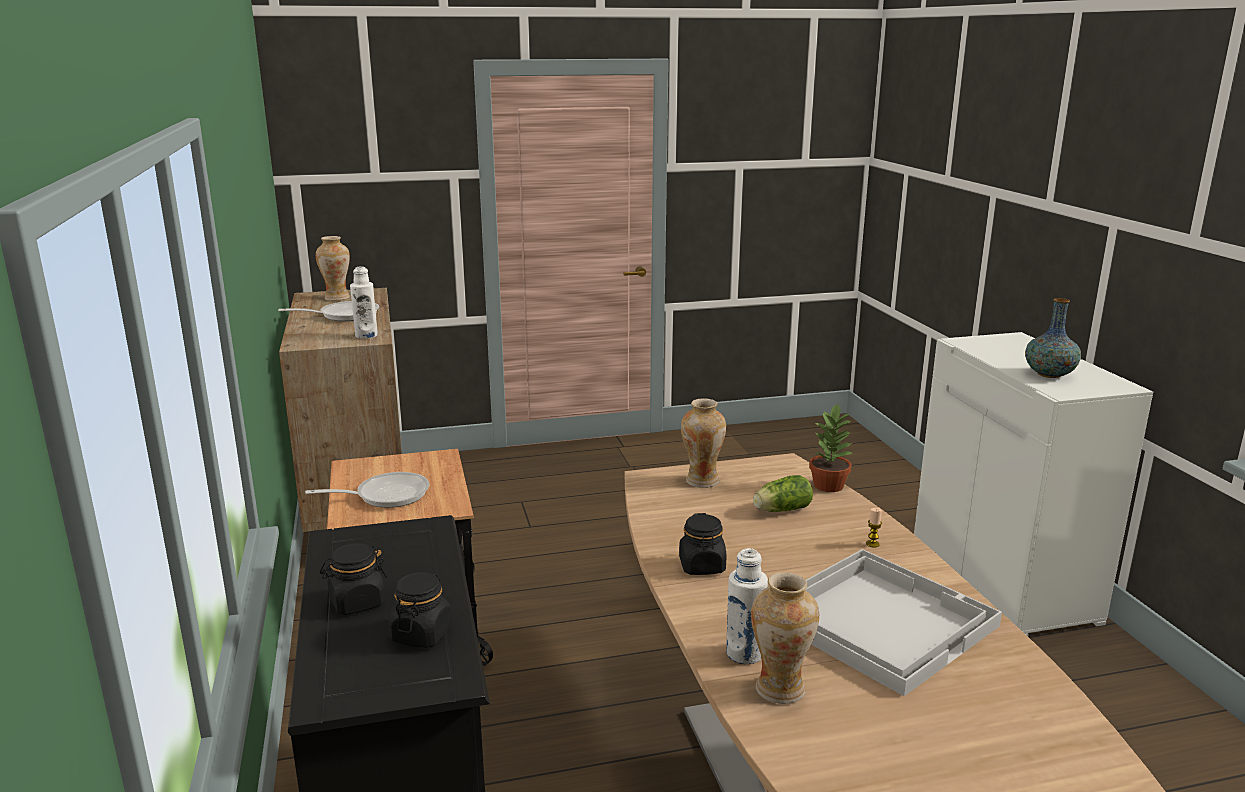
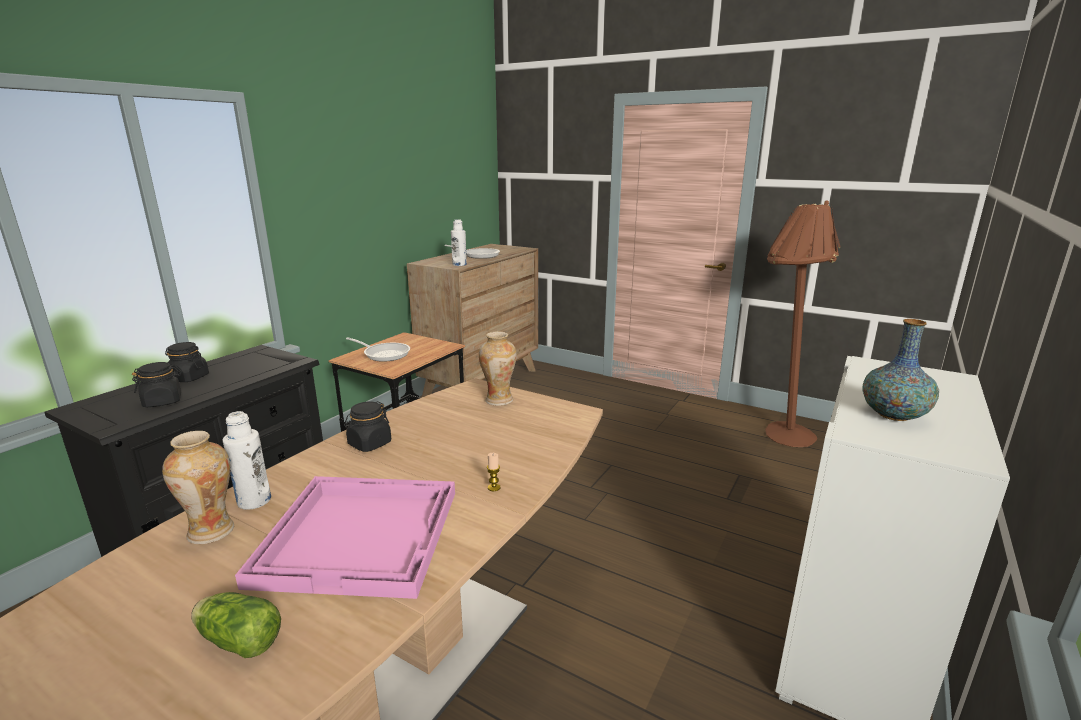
camera: 45 degrees right, 0 degrees up
vase [316,236,350,301] -> none
lettuce [753,475,813,512] -> lettuce moved to [191,592,281,658]
white tray [805,549,1002,696] -> pink tray [235,476,455,599]
potted plant [809,404,852,492] -> none
none -> brown floor lamp [765,200,841,447]

